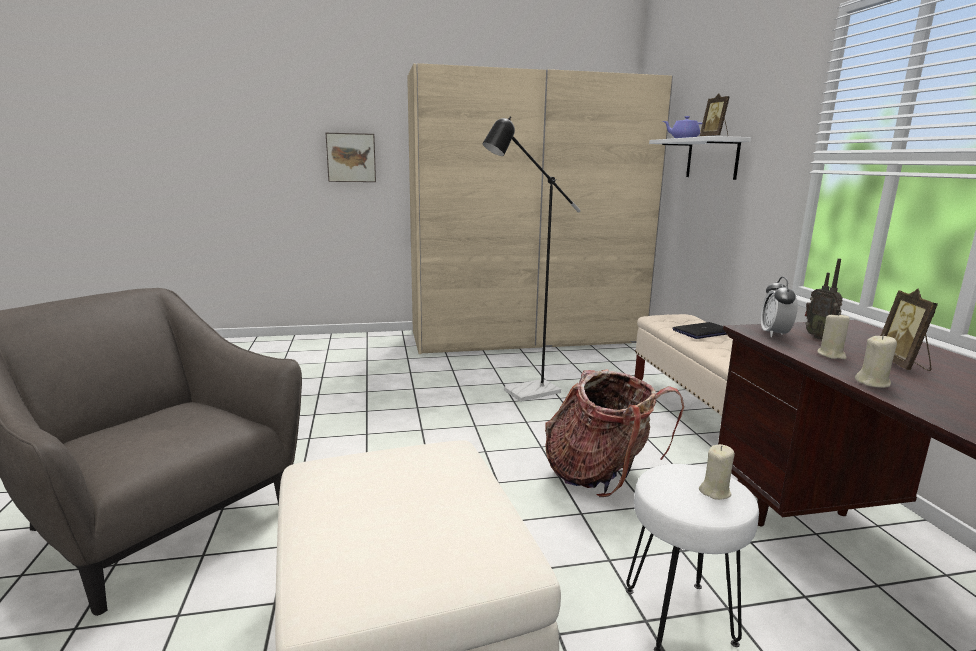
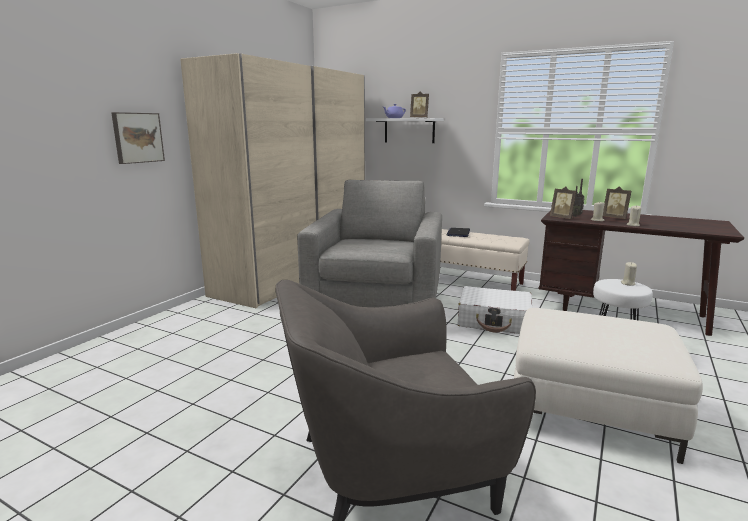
camera: 50 degrees left, 0 degrees up
black floor lamp [483,117,581,402] -> grey armchair [297,180,442,307]
backpack [545,369,684,497] -> white suitcase [458,286,533,334]
alarm clock [761,277,798,337] -> picture frame [550,186,577,219]

